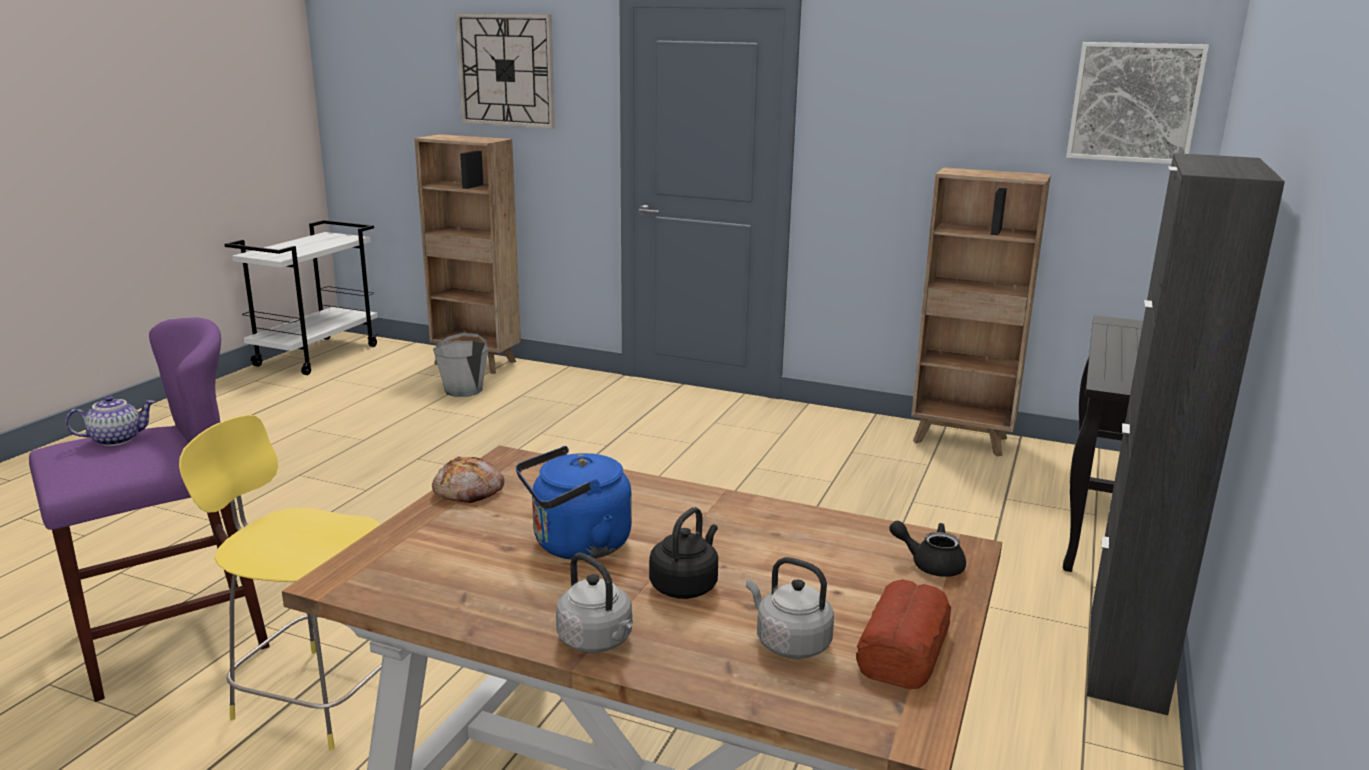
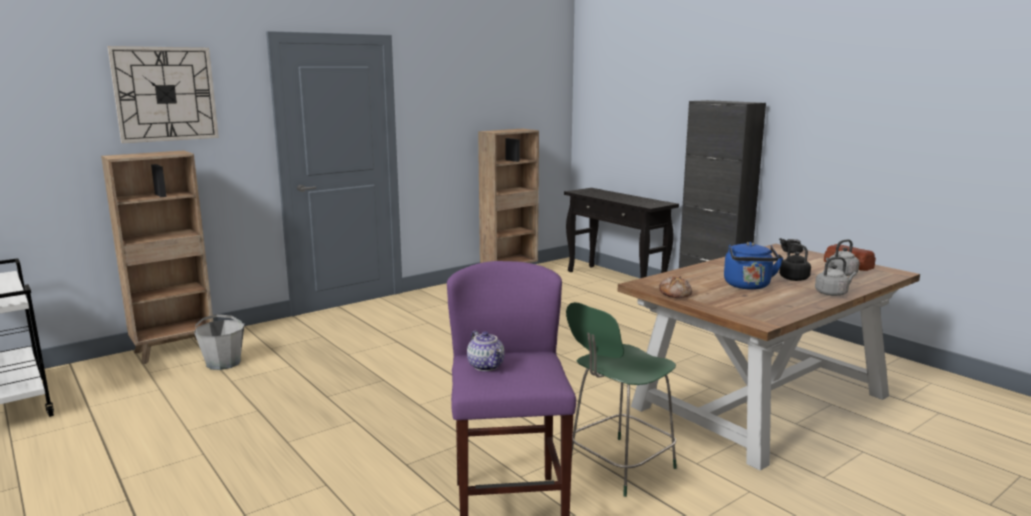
camera: 60 degrees left, 5 degrees down
teapot [65,395,156,446] -> teapot turned 150 degrees clockwise [467,331,505,371]
yellow stool [179,415,382,751] -> green stool [566,302,677,497]
picture [1066,42,1209,164] -> none

